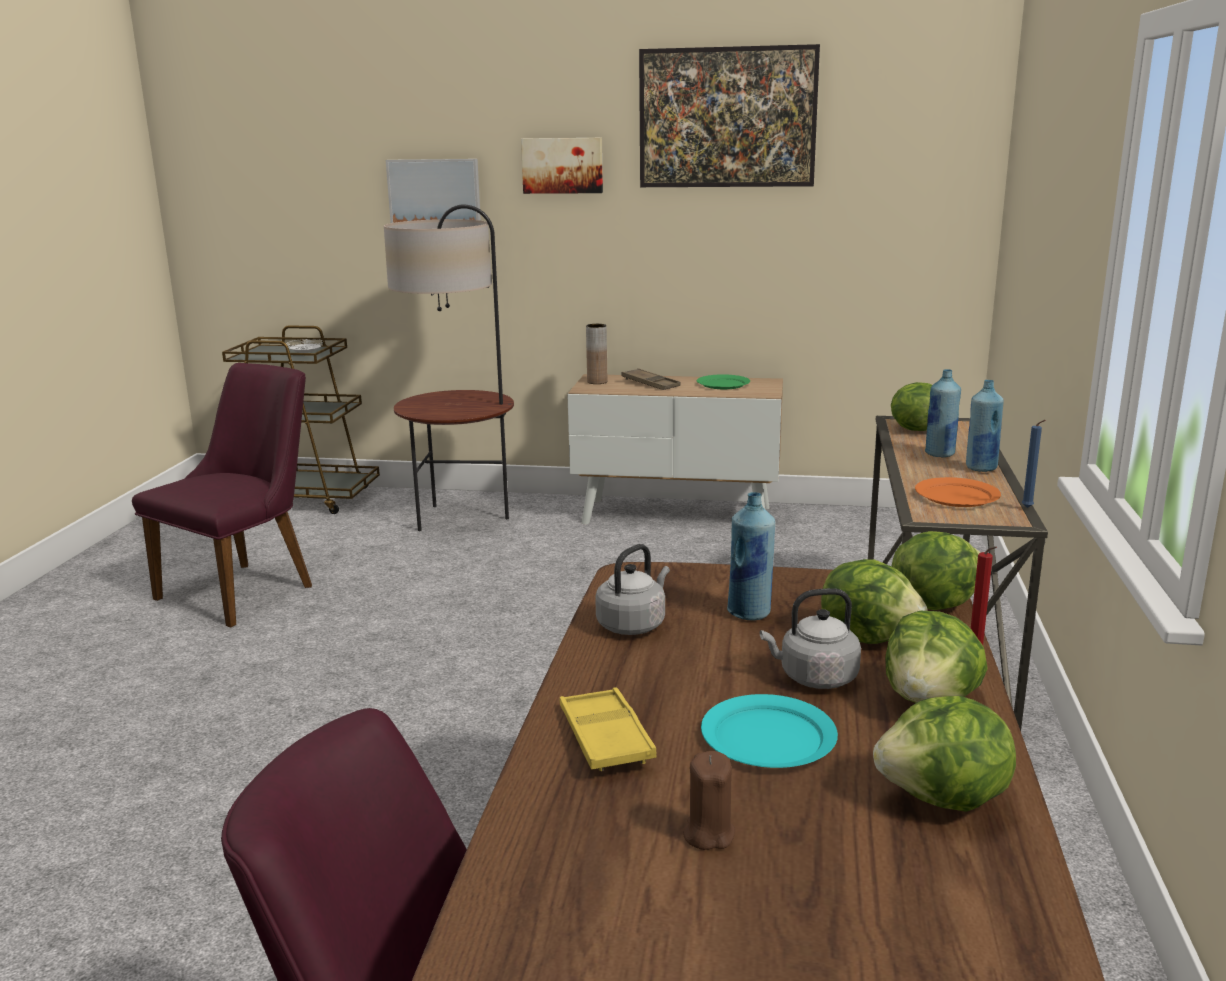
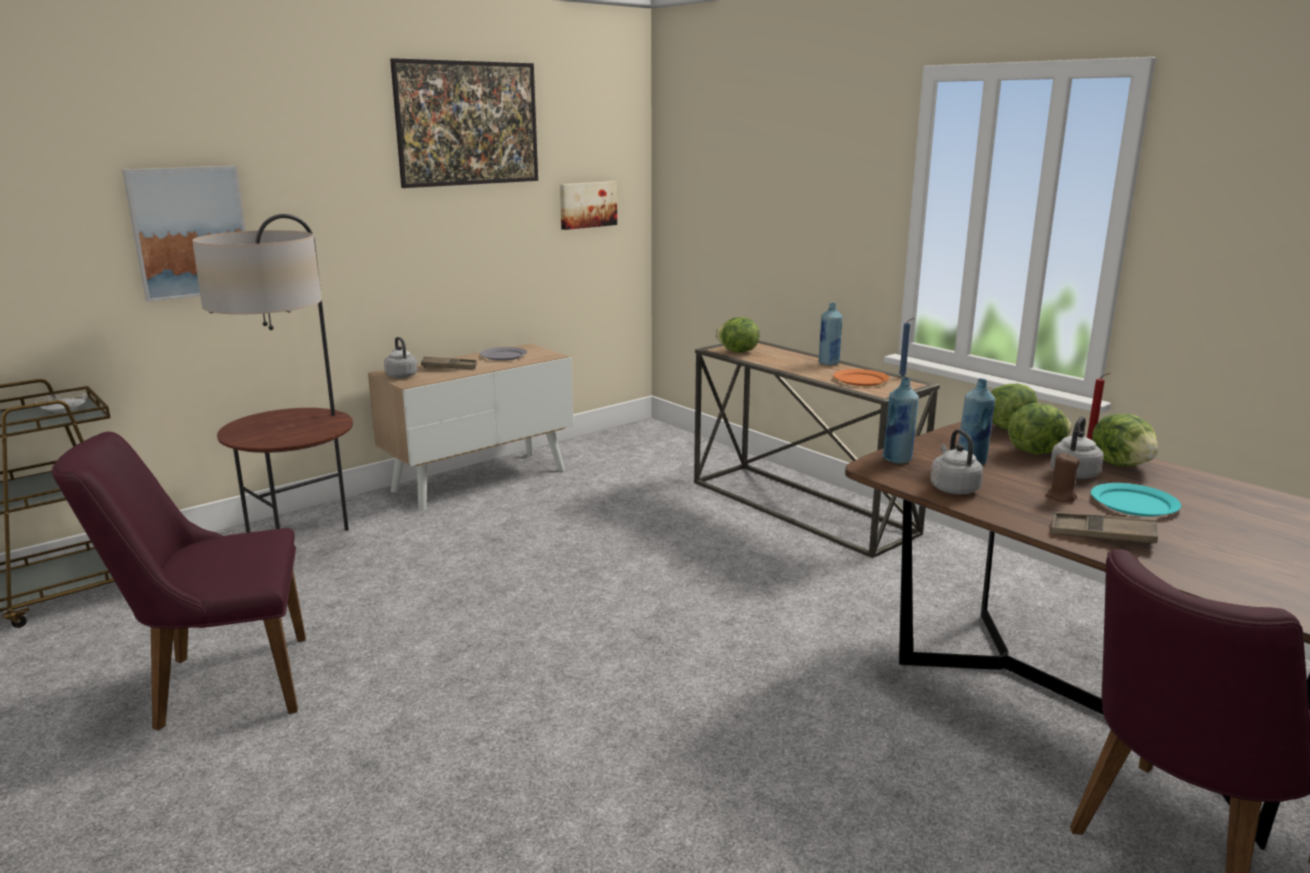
camera: 50 degrees left, 0 degrees up
purple chair [132,363,312,628] -> purple chair turned 90 degrees counterclockwise [52,432,306,731]
picture [521,138,603,194] -> picture moved to [560,181,617,230]
yellow tray [560,687,656,771] -> brown tray [1050,512,1158,545]
brown vase [586,324,607,384] -> grey kettle [384,337,418,378]
brown candle [683,751,735,850] -> brown candle moved to [1045,453,1080,502]
green plate [697,374,750,389] -> grey plate [480,347,527,361]
lettuce [873,696,1016,812] -> none
blue bottle [925,369,961,457] -> blue bottle moved to [882,377,919,464]

